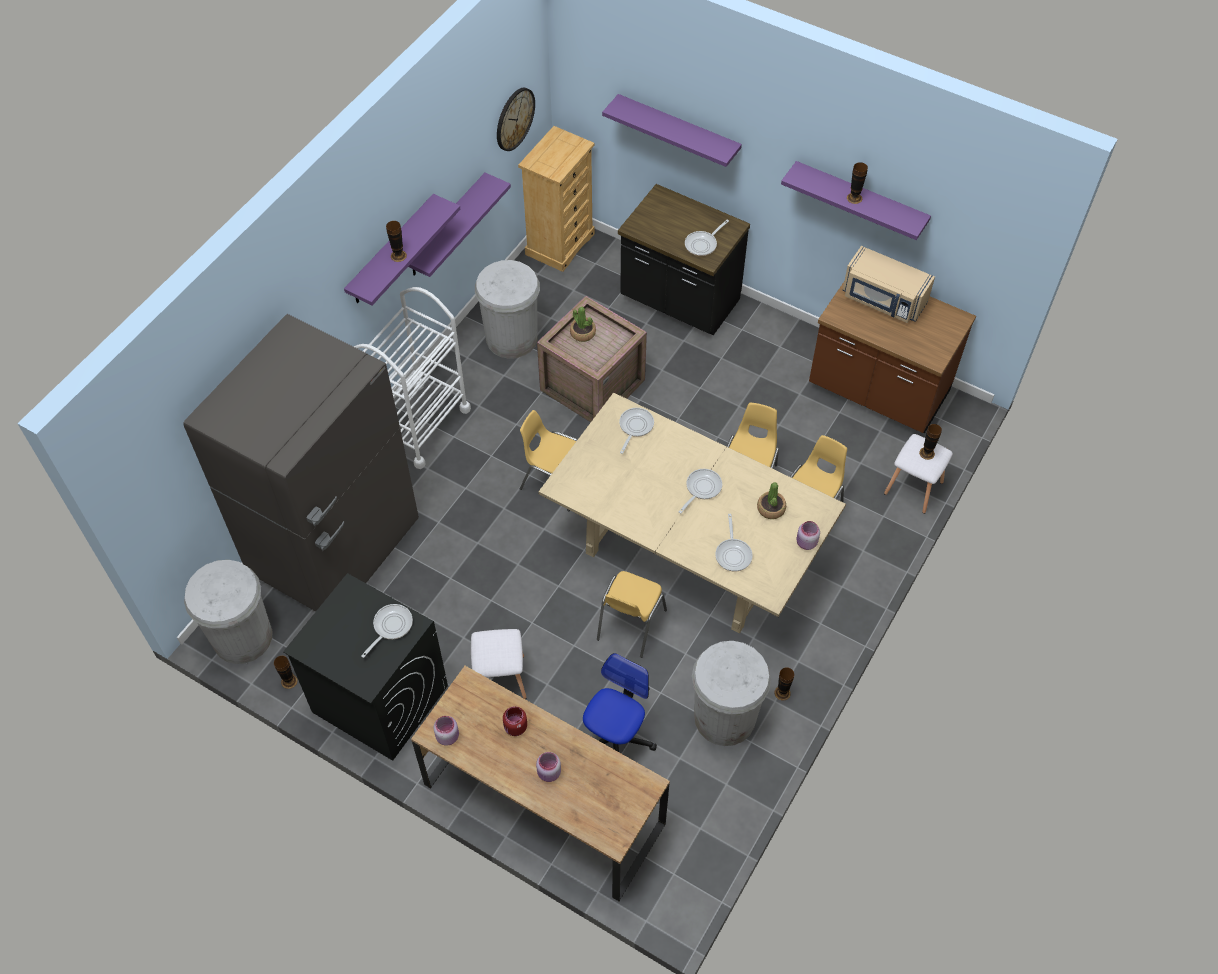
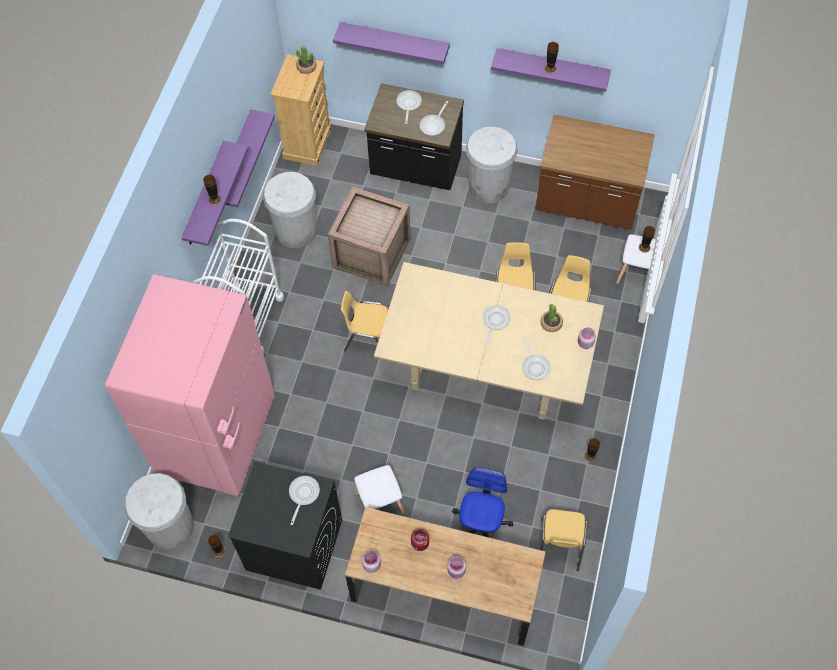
camera: 15 degrees left, 5 degrees up
grey fridge [183,314,419,611] -> pink fridge [105,274,275,496]
wall clock [497,87,535,151] -> none
potted plant [570,307,596,342] -> potted plant moved to [296,46,316,74]
yellow chair [597,571,667,658] -> yellow chair moved to [540,509,588,572]
frying pan [619,408,654,454] -> frying pan moved to [396,90,422,124]
white trash can [692,641,771,746] -> white trash can moved to [466,127,518,203]
beige microwave [842,246,935,323] -> none

